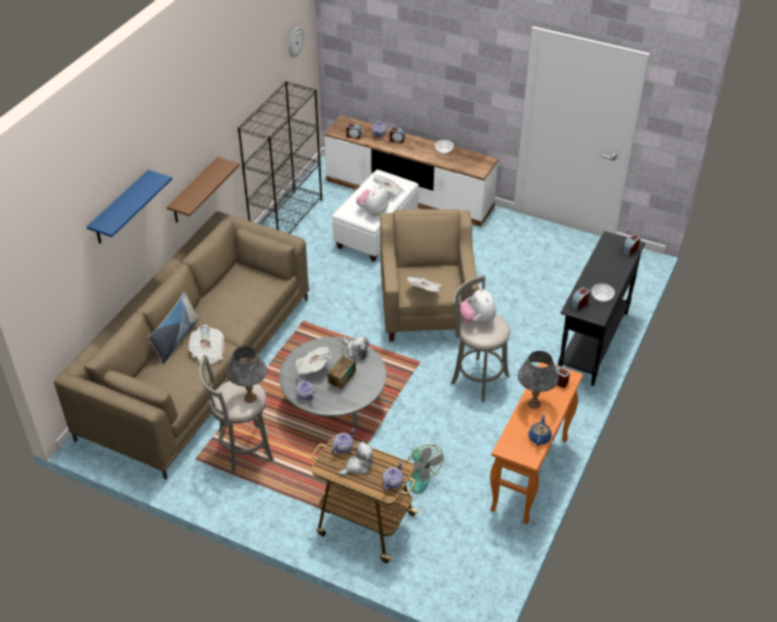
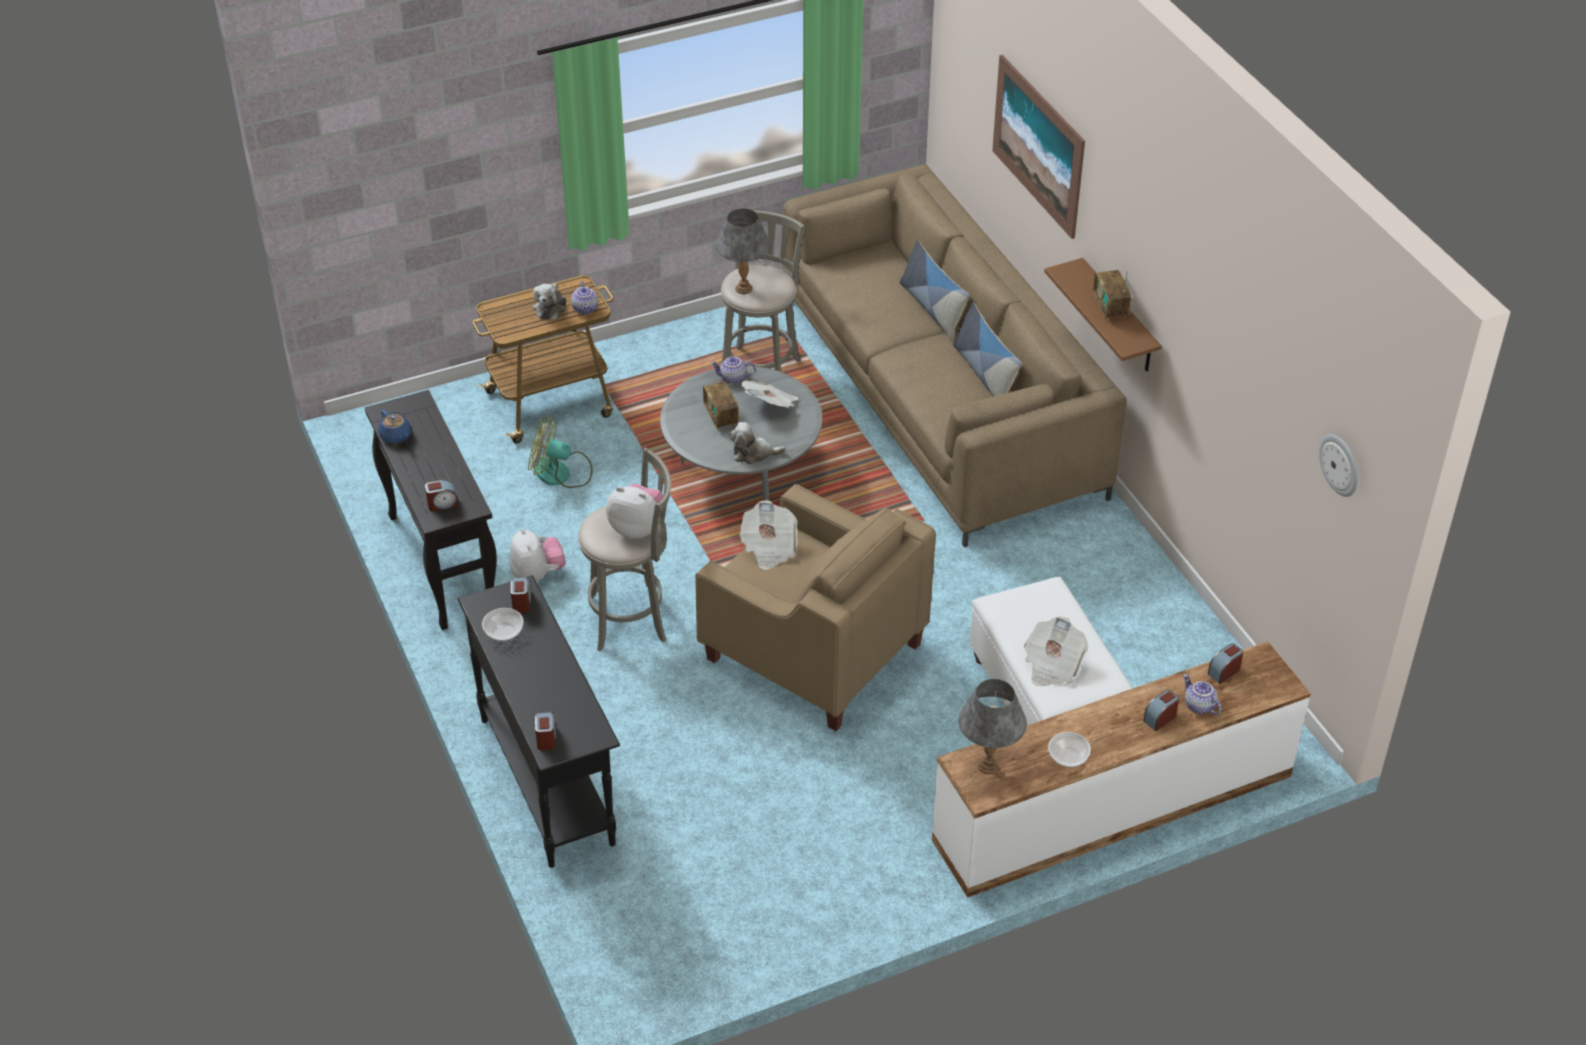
camera: 130 degrees right, 0 degrees up
blue shelf [87,170,172,244] -> picture [992,55,1085,239]
newspaper [188,325,224,368] -> none
black bookcase [238,81,322,233] -> none
plush toy [356,185,389,217] -> plush toy moved to [510,528,566,582]
teapot [383,462,403,490] -> none
orange console table [490,363,583,524] -> black console table [364,390,497,630]
grey table lamp [517,351,559,409] -> grey table lamp moved to [958,679,1027,774]
none -> pillow [953,302,1021,397]
none -> radio [1093,270,1132,320]

